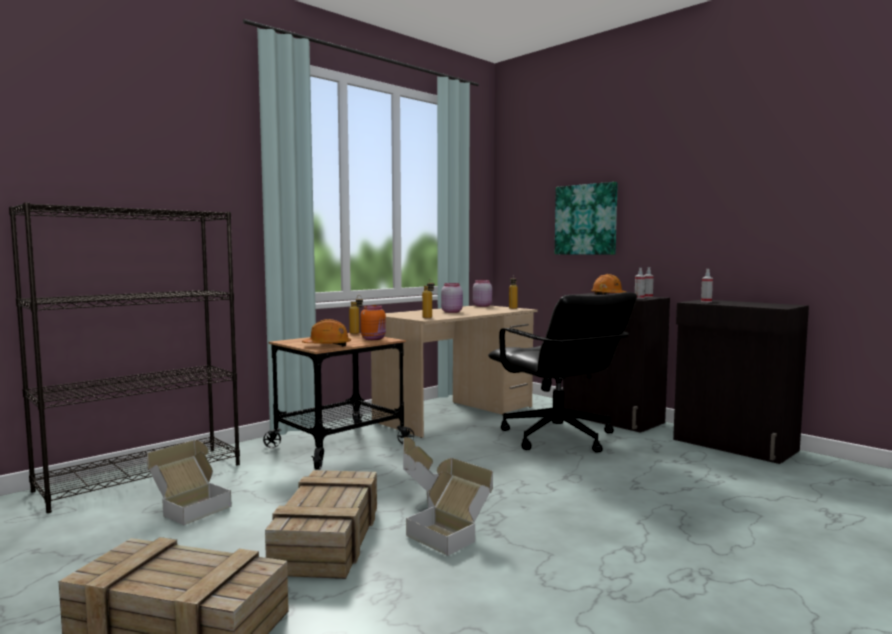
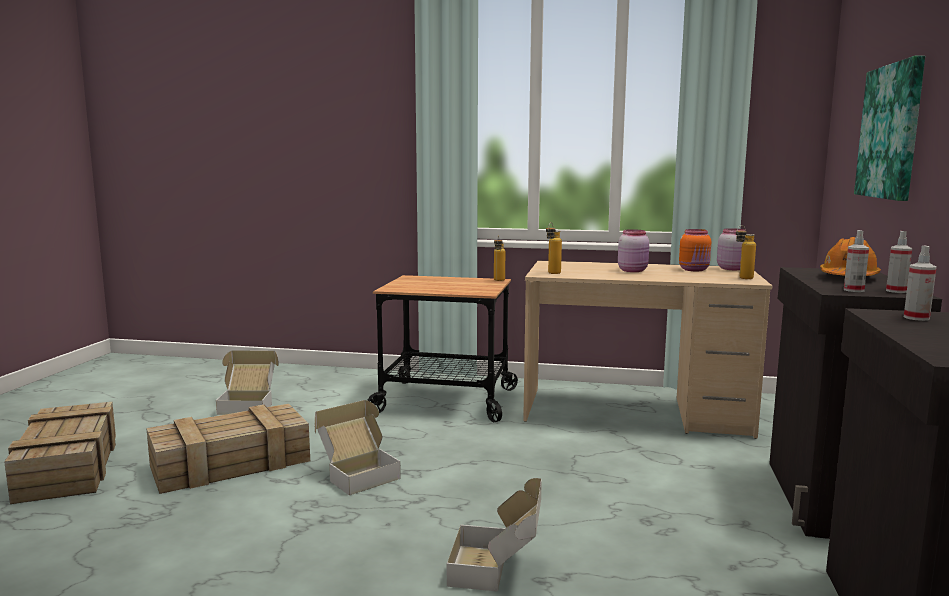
camera: 55 degrees right, 5 degrees up
black bookcase [9,202,240,513] -> none
orange hard hat [302,319,351,347] -> none
orange jar [360,305,386,340] -> orange jar moved to [679,229,711,271]
cardboard box [406,458,493,556] -> cardboard box moved to [447,478,542,592]
black office chair [488,292,637,453] -> none

